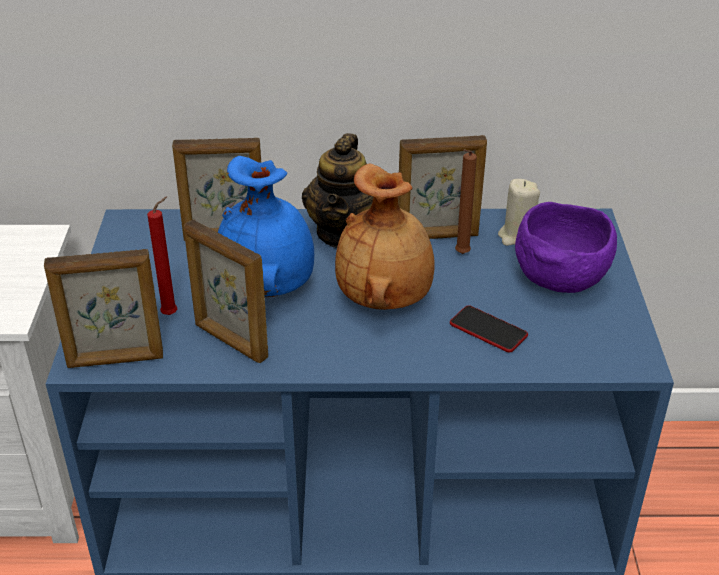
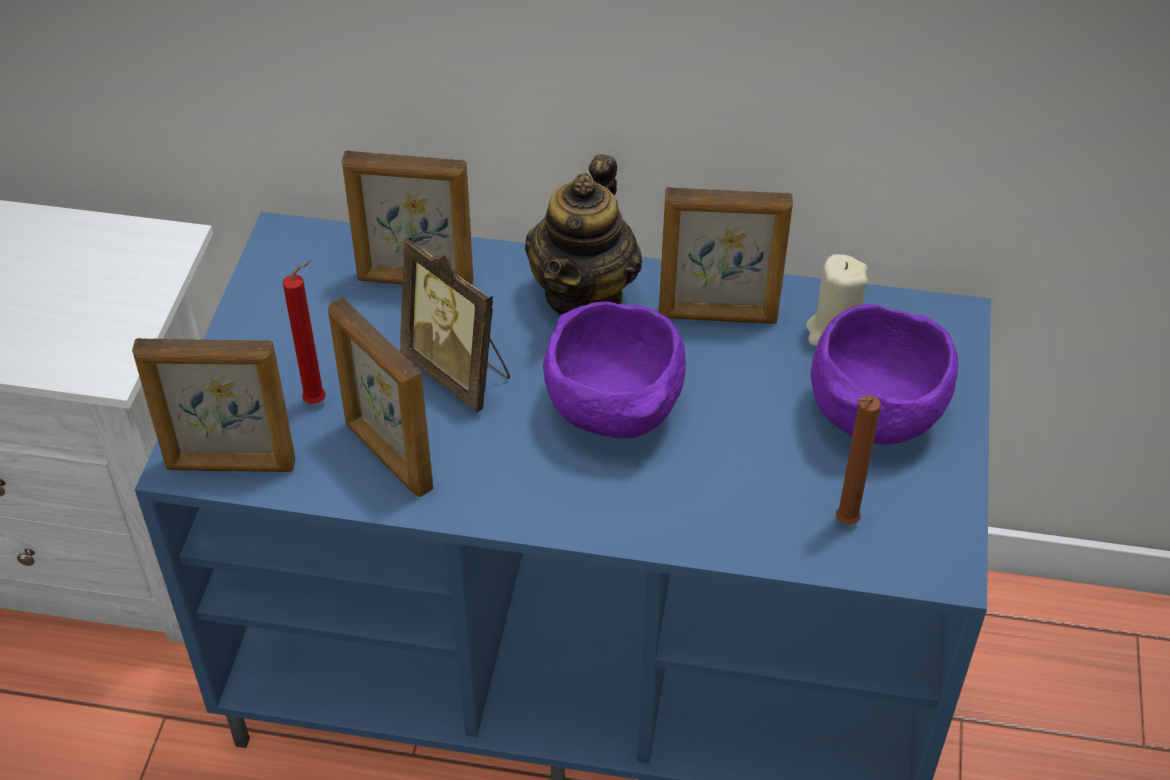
camera: 10 degrees right, 10 degrees up
blue vase [218,156,314,297] -> picture frame [400,236,510,413]
brown vase [335,163,435,310] -> purple bowl [543,301,686,439]
phone [450,305,528,352] -> none
brown candle [455,149,477,254] -> brown candle moved to [836,395,881,525]

